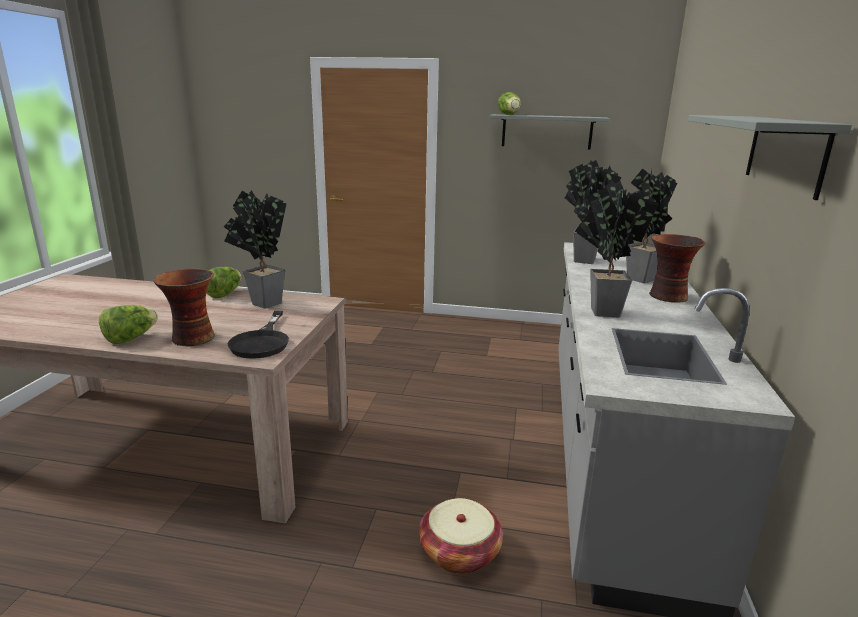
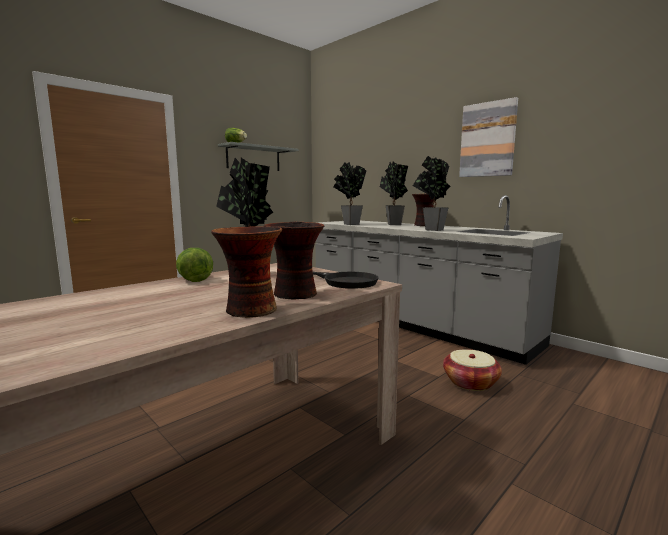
camera: 55 degrees left, 10 degrees down
lettuce [99,305,158,344] -> vase [211,226,282,318]
grey shelf [688,115,852,200] -> picture [459,97,518,177]

